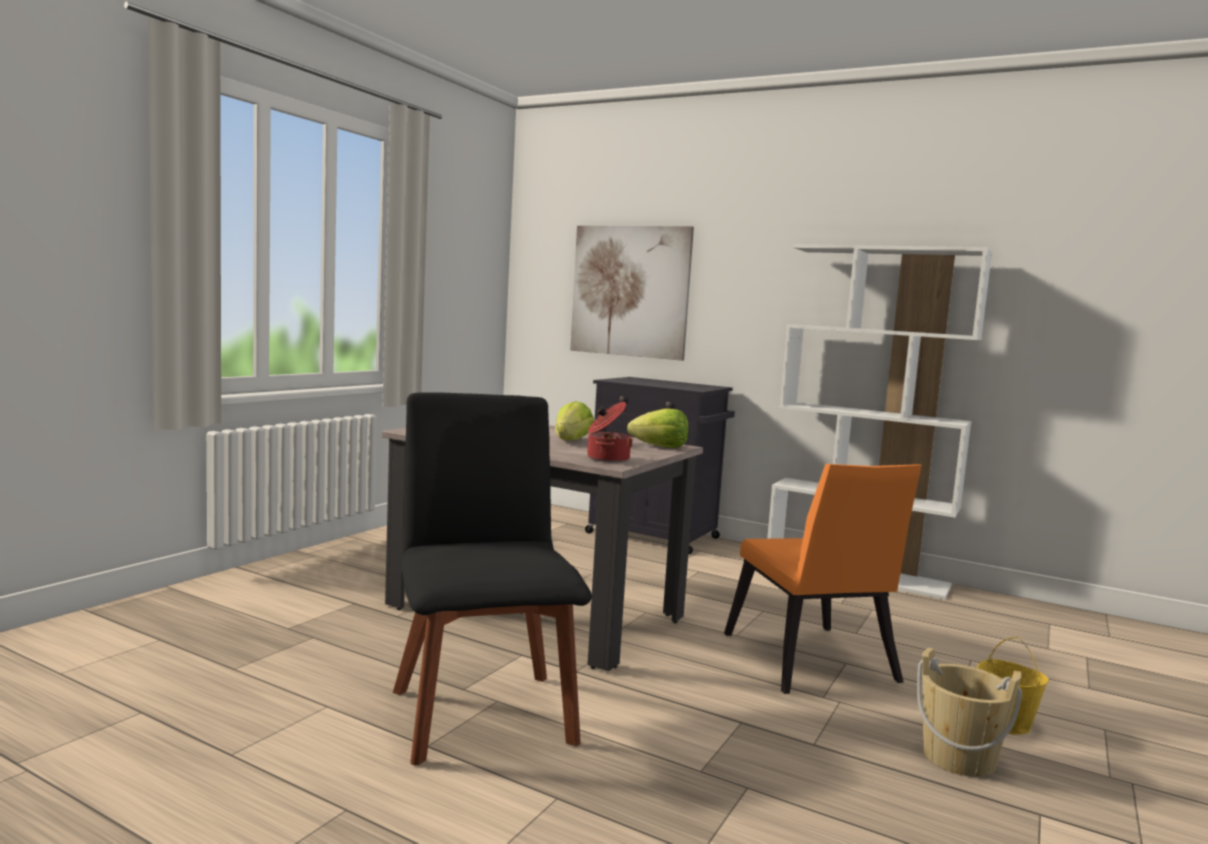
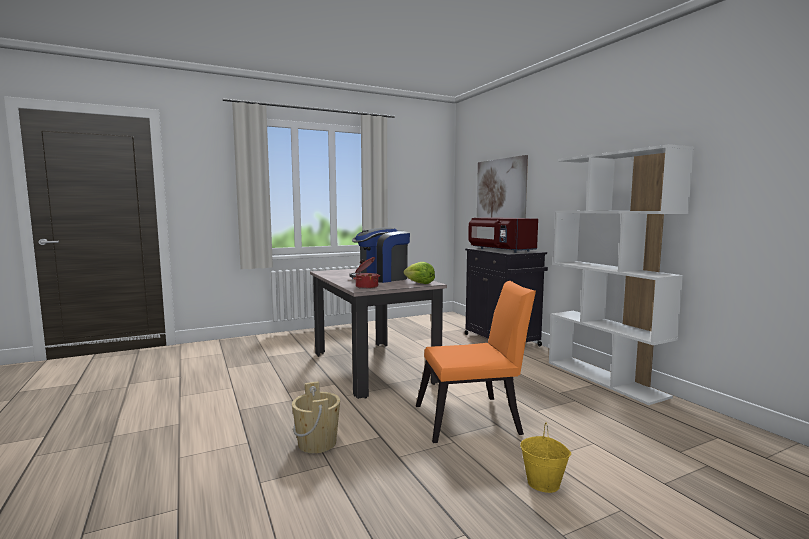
camera: 35 degrees right, 0 degrees up
black chair [393,392,592,765] -> none
lettuce [555,401,594,441] -> coffee machine [350,227,410,283]
orange chair [724,464,922,694] -> orange chair turned 120 degrees counterclockwise [416,281,536,443]
beige bucket [917,647,1022,777] -> beige bucket moved to [292,382,340,454]
none -> red microwave [468,217,538,253]

